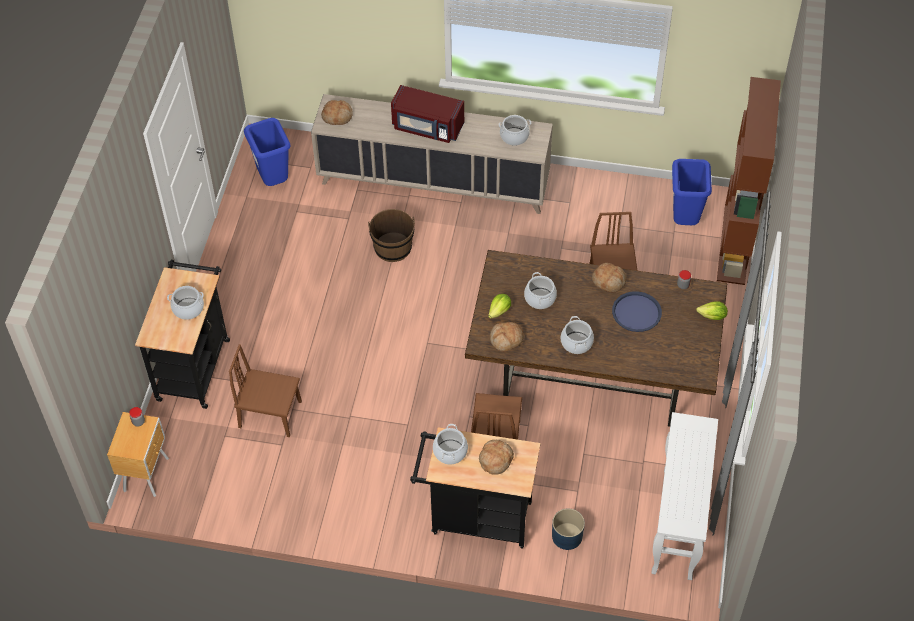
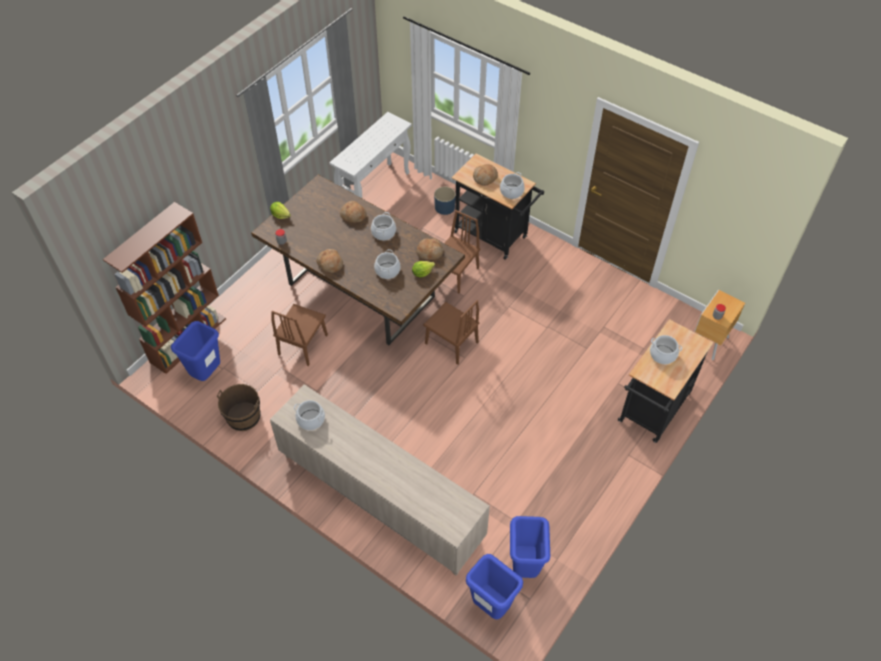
camera: 155 degrees left, 0 degrees up
brown chair [229,344,302,437] -> brown chair moved to [423,300,479,365]
bread [321,100,353,125] -> bread moved to [340,201,367,223]
brown bucket [368,209,415,262] -> brown bucket moved to [217,384,261,431]
red microwave [391,85,464,143] -> none
blue tray [612,291,662,332] -> none
none -> blue trash can [466,554,523,619]

